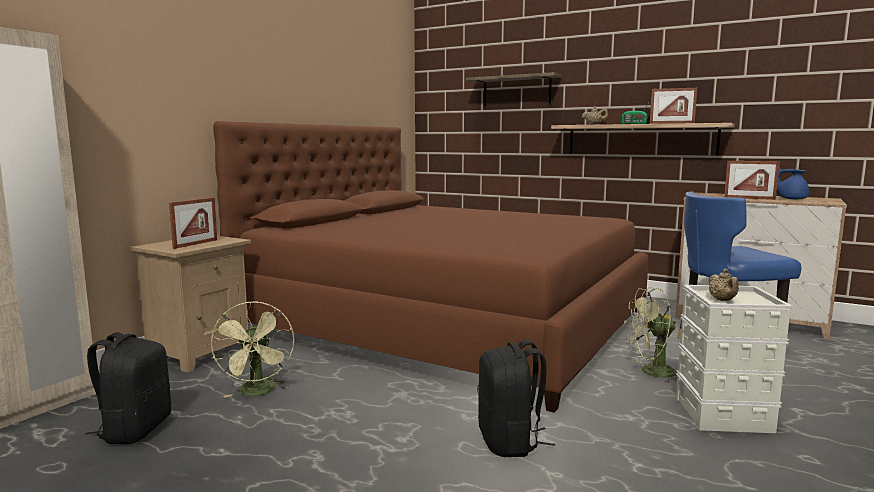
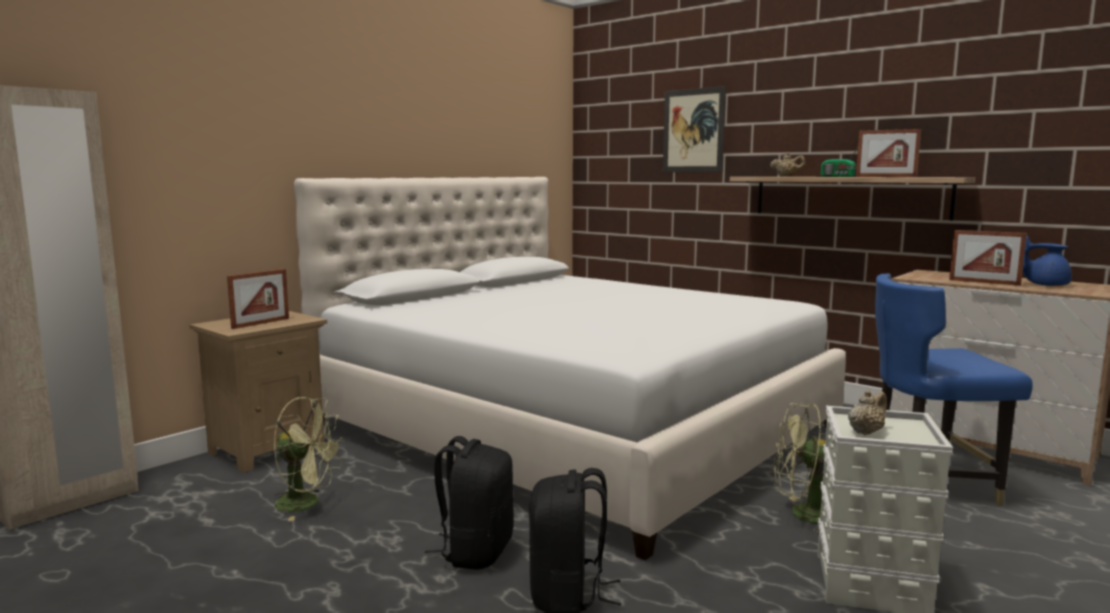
camera: 10 degrees right, 0 degrees up
black backpack [85,332,171,444] -> black backpack moved to [425,436,514,570]
green fan [211,301,294,398] -> green fan turned 75 degrees counterclockwise [273,397,345,521]
brown bed [213,121,648,413] -> white bed [294,177,846,560]
shelf [466,72,562,106] -> picture [663,86,726,172]
beige teapot [708,269,739,301] -> beige teapot turned 135 degrees counterclockwise [848,390,887,435]

